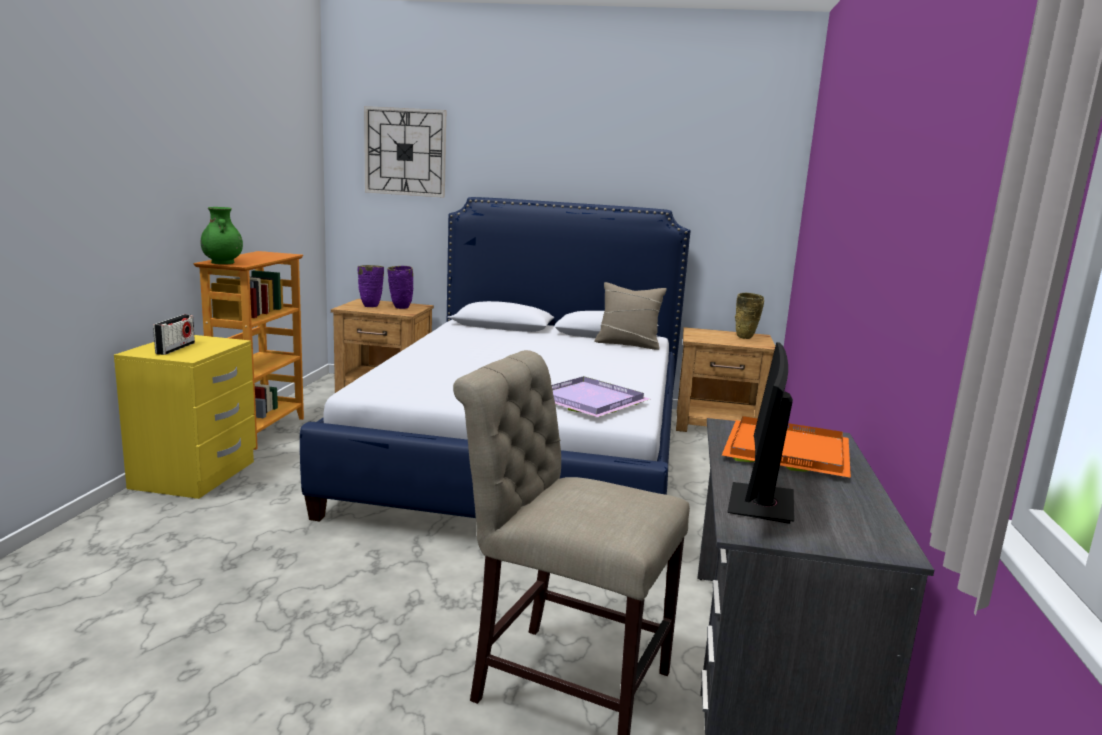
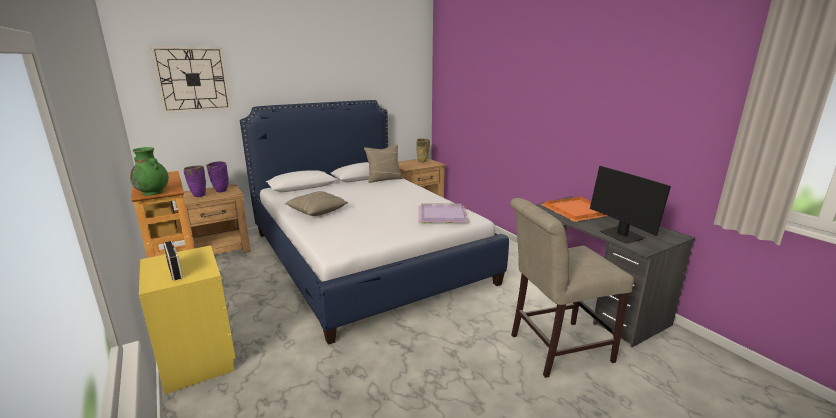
camera: 40 degrees left, 5 degrees up
none -> beige pillow [285,191,348,216]

